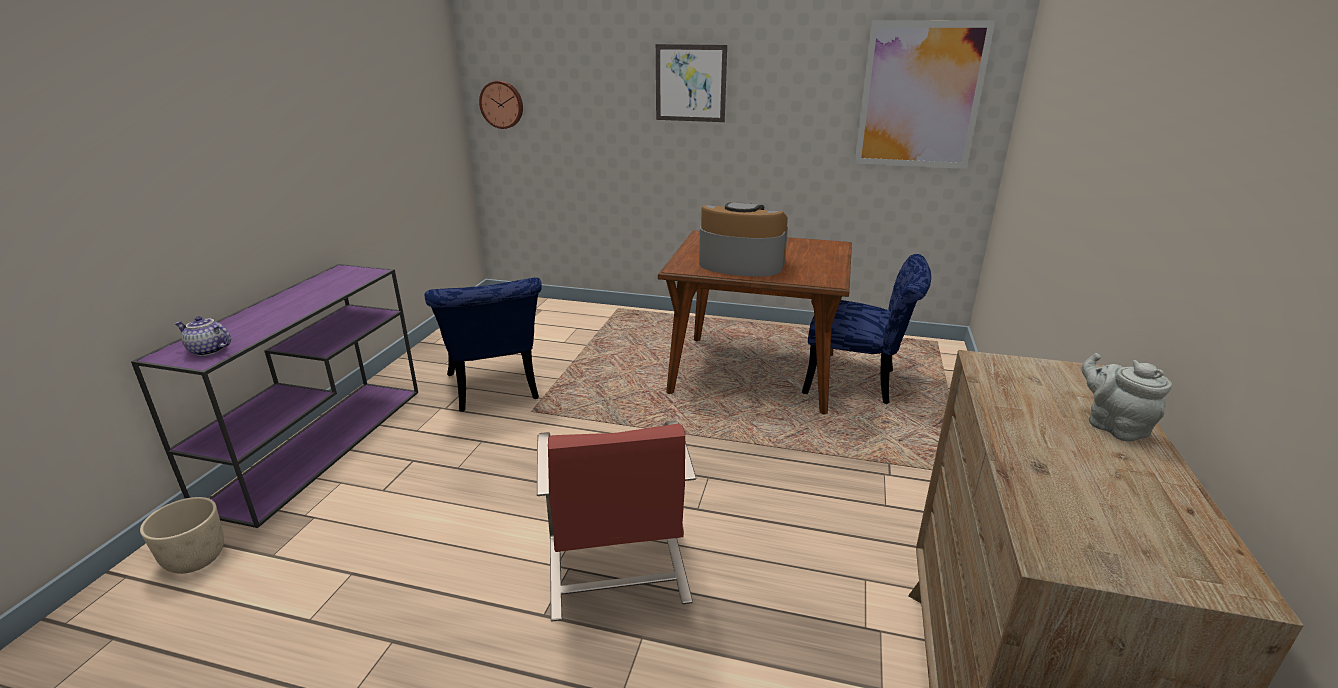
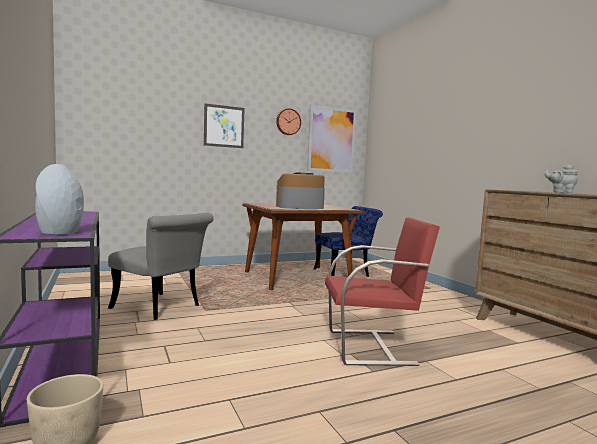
camera: 40 degrees left, 20 degrees down
teapot [174,316,231,356] -> grey vase [35,164,84,235]
blue chair [425,277,542,412] -> grey chair [108,213,214,320]
wall clock [479,81,523,129] -> wall clock moved to [276,108,301,135]
red chair [537,421,696,622] -> red chair turned 45 degrees counterclockwise [325,217,440,366]

